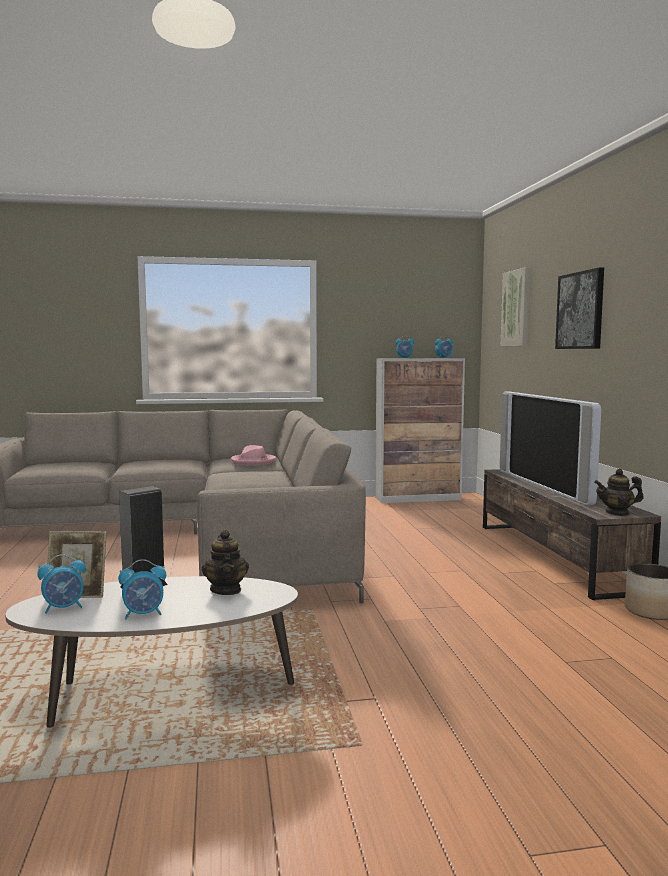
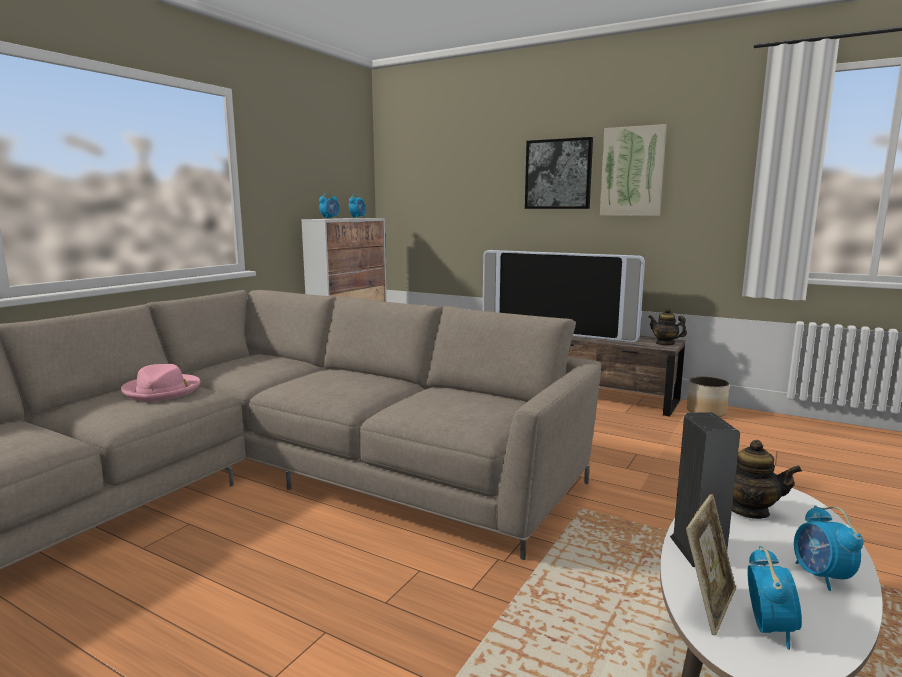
camera: 50 degrees left, 5 degrees up
alarm clock [118,559,166,619] -> alarm clock turned 150 degrees clockwise [794,505,863,591]
pink hat [231,445,276,465] -> pink hat moved to [121,364,201,402]
picture [501,267,530,346] -> picture moved to [600,124,667,216]
teapot [594,469,644,516] -> teapot turned 90 degrees clockwise [649,308,687,346]

